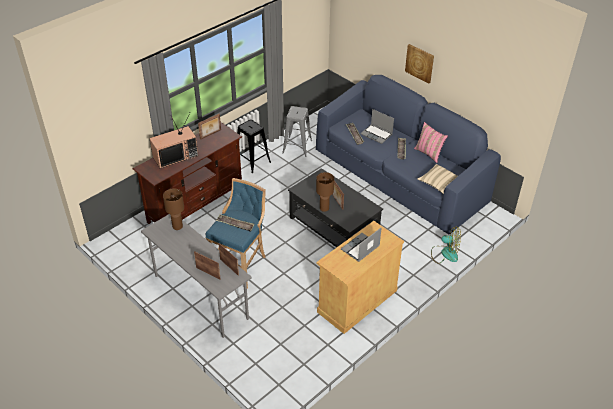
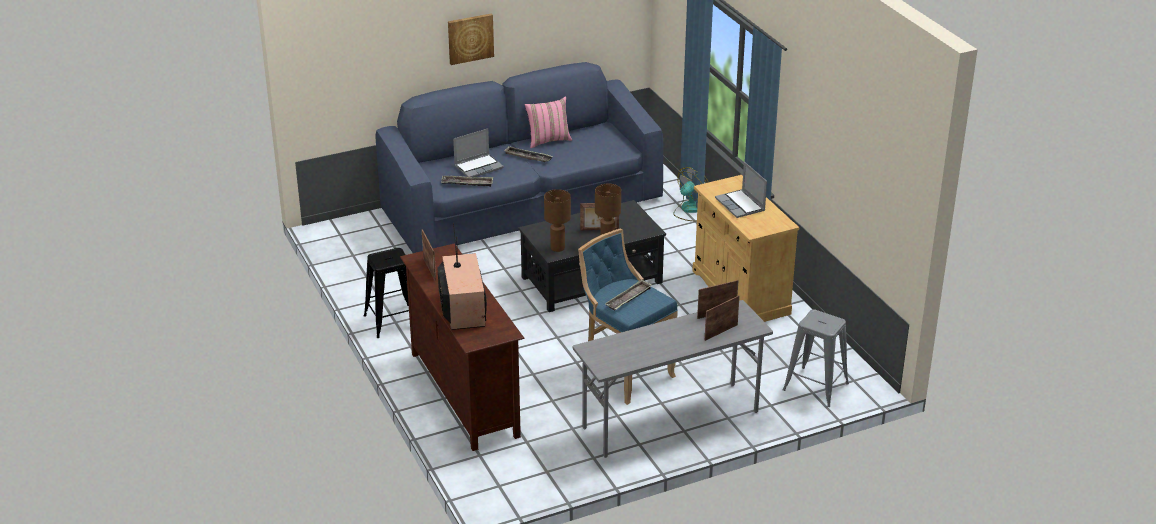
camera: 70 degrees left, 10 degrees down
brown table lamp [163,188,184,230] -> brown table lamp moved to [544,189,571,252]
grey stool [282,106,312,157] -> grey stool moved to [783,309,849,407]
beige pillow [417,164,458,194] -> none

